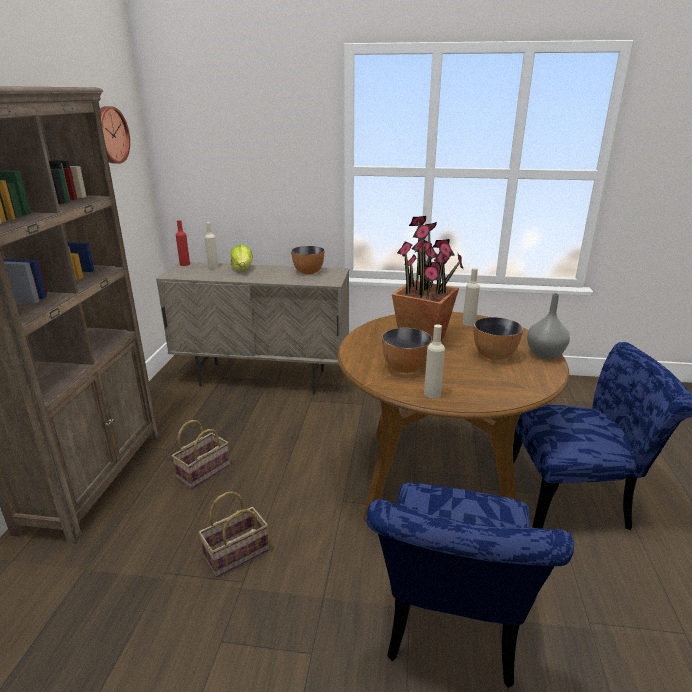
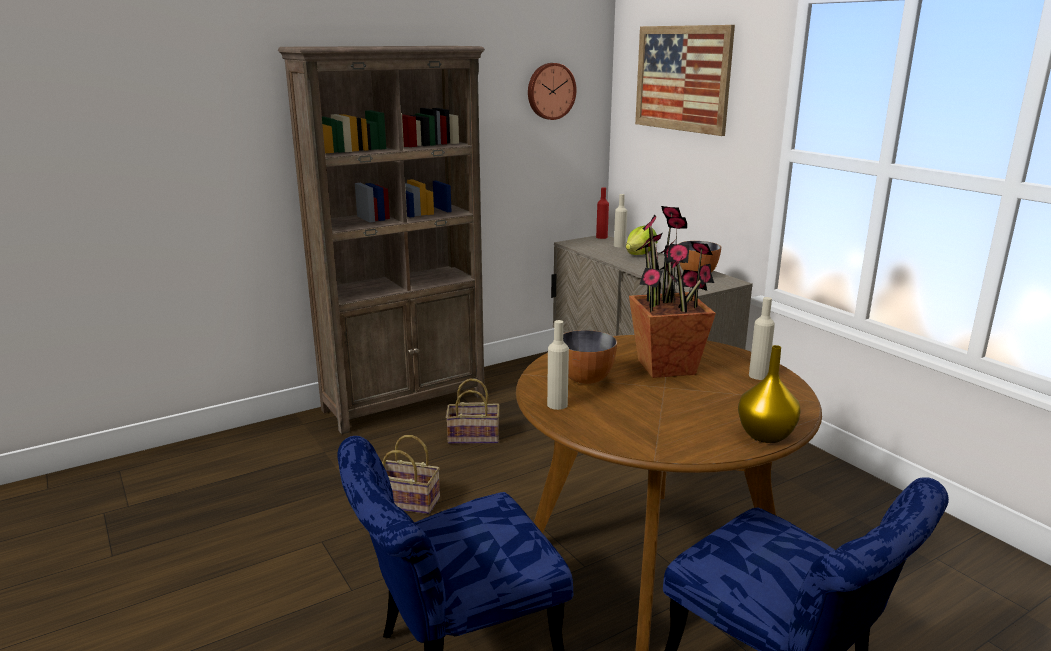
camera: 50 degrees right, 5 degrees down
bowl [474,317,523,360] -> none
grey vase [527,293,570,359] -> yellow vase [738,345,801,443]
none -> picture [635,25,735,136]

